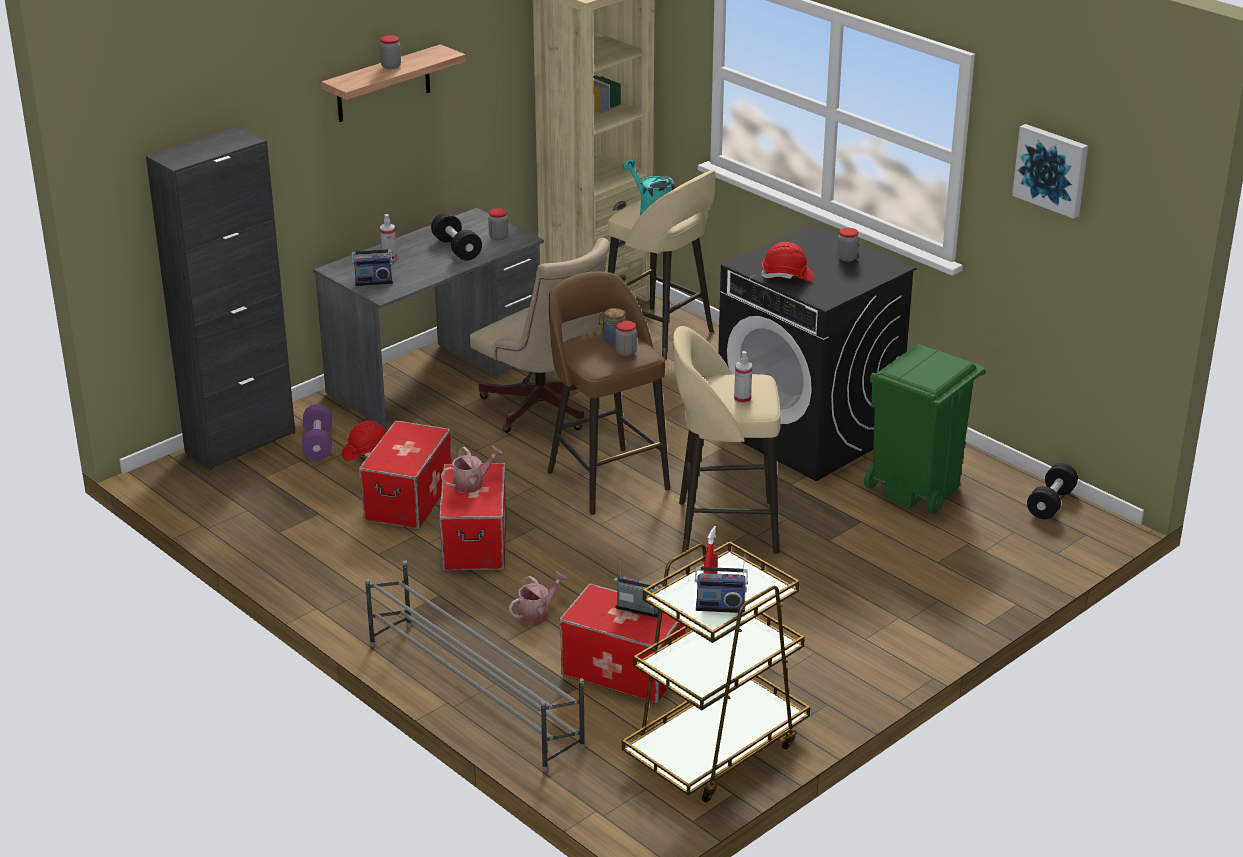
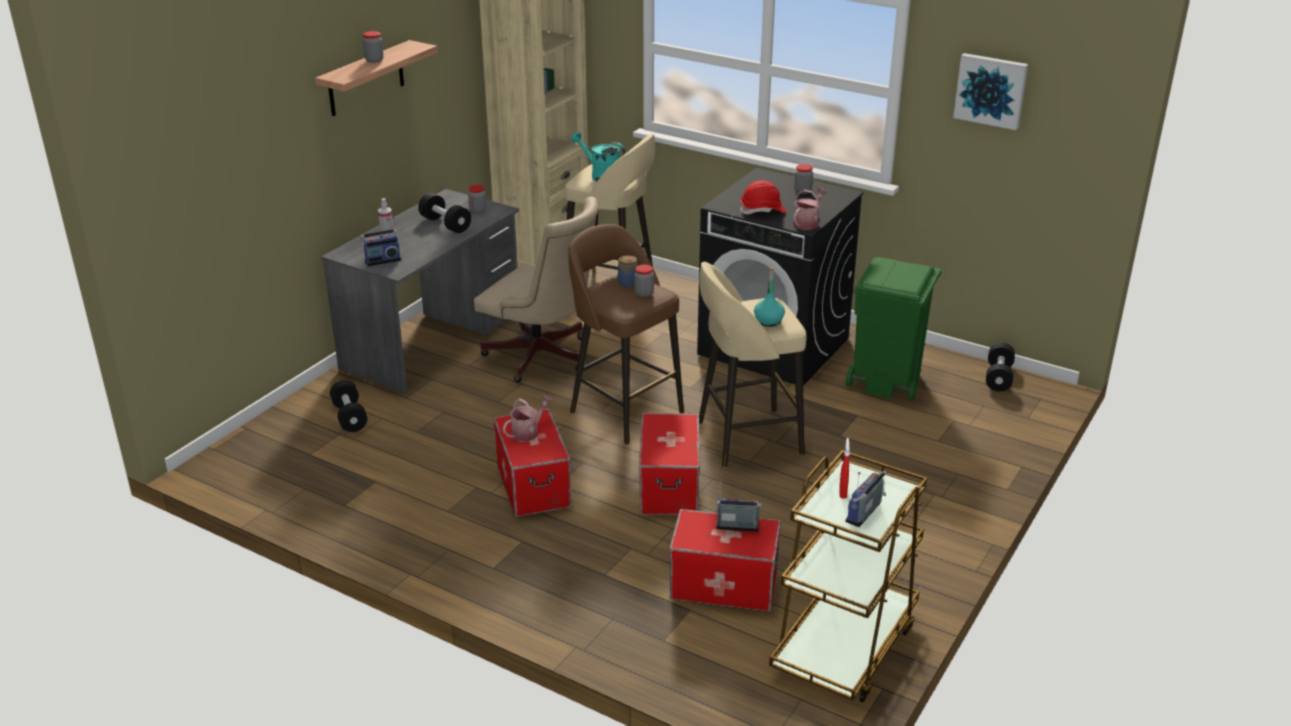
camera: 15 degrees left, 0 degrees up
black cabinet [146,127,296,470] -> none
purple dumbbell [302,404,332,460] -> black dumbbell [330,380,367,432]
red hard hat [342,421,387,461] -> none
storage box [359,421,451,529] -> storage box moved to [639,413,700,515]
grey shoe rack [365,560,585,771] -> none
watering can [509,571,568,624] -> watering can moved to [793,188,827,230]
radio [695,555,748,613] -> radio turned 135 degrees clockwise [845,471,887,527]
spray bottle [734,351,752,404] -> turquoise bottle [754,267,785,327]

